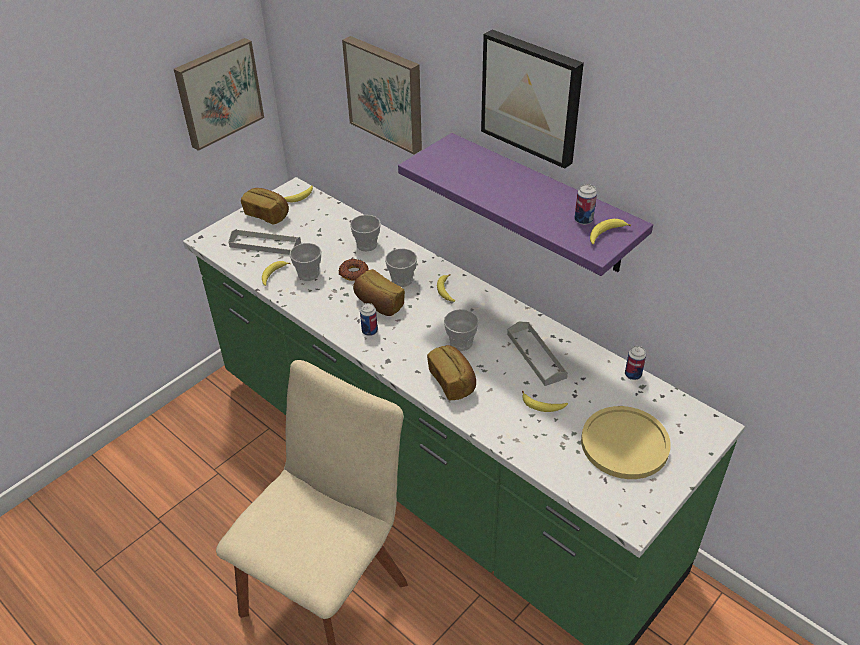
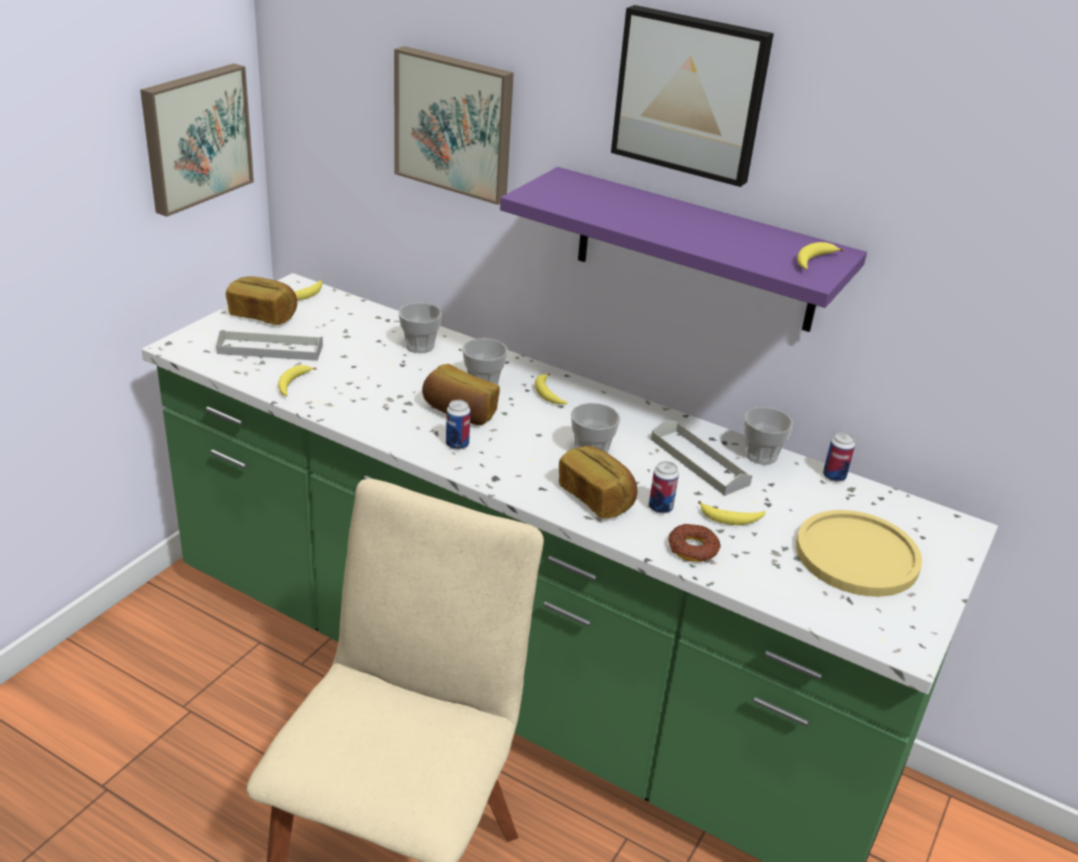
camera: 15 degrees left, 10 degrees down
cup [290,243,321,281] -> cup moved to [744,407,793,465]
donut [339,259,368,281] -> donut moved to [668,524,721,562]
can [574,184,597,225] -> can moved to [649,461,679,514]

